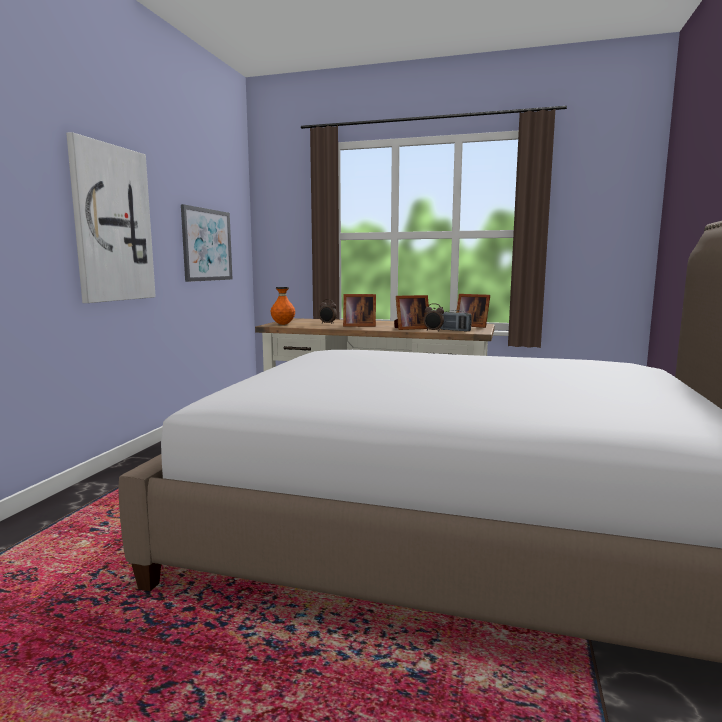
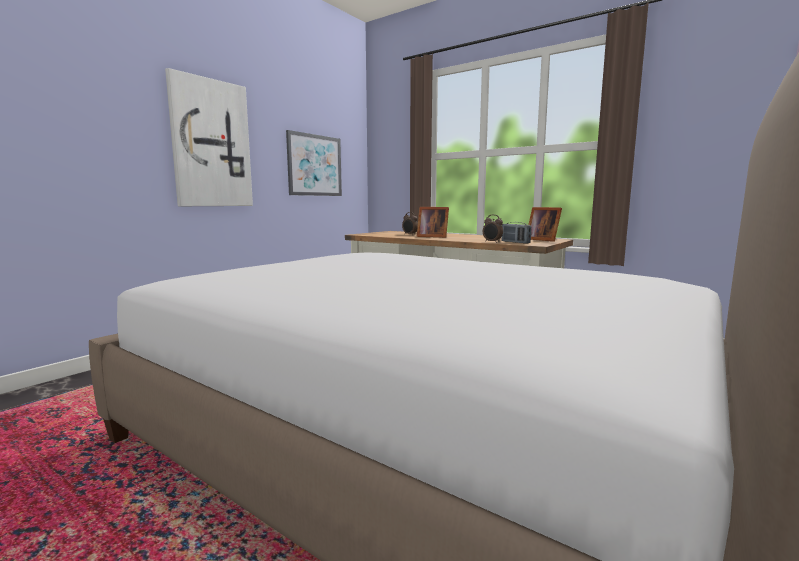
camera: 20 degrees right, 0 degrees up
orange vase [271,287,295,325] -> none
picture frame [394,295,429,330] -> none

